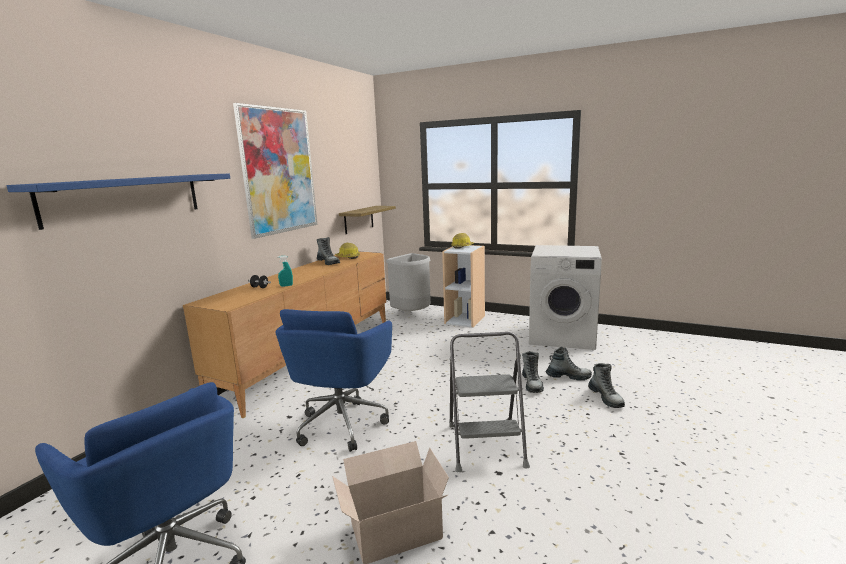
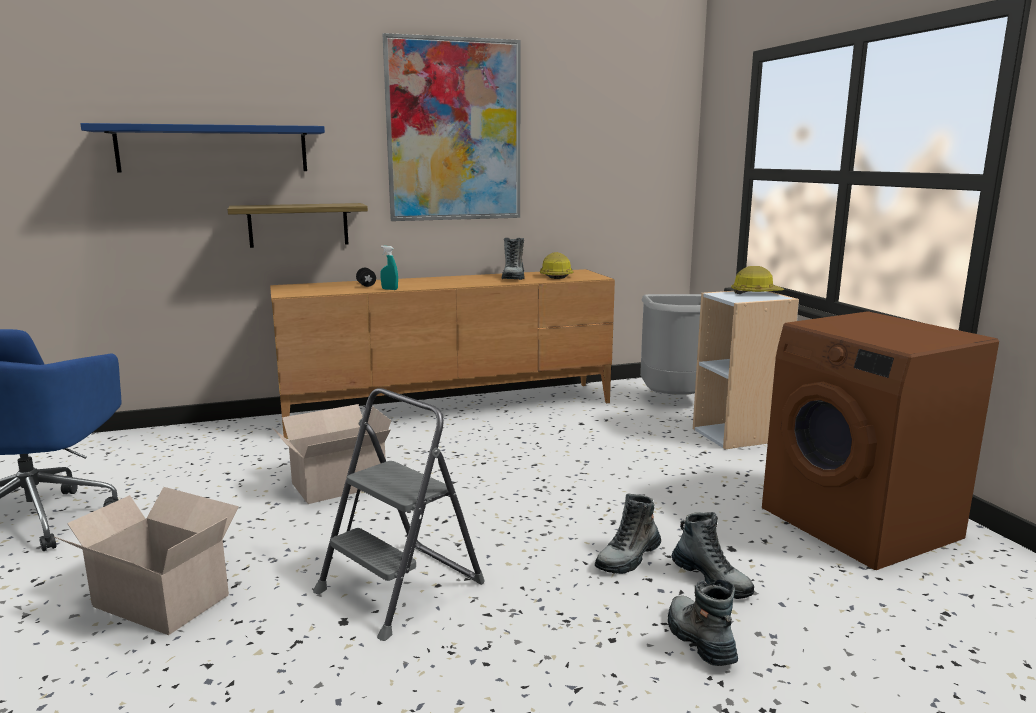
camera: 45 degrees right, 0 degrees up
blue office chair [275,309,392,452] -> cardboard box [273,404,391,504]
shelf [339,206,396,234] -> shelf moved to [227,203,368,248]
white washing machine [529,245,602,350] -> brown washing machine [762,311,999,570]
boot [588,363,625,408] -> boot turned 135 degrees clockwise [668,579,738,666]

